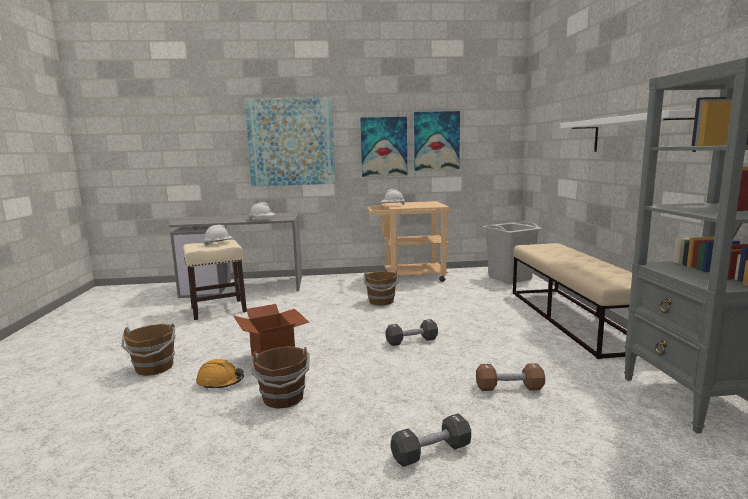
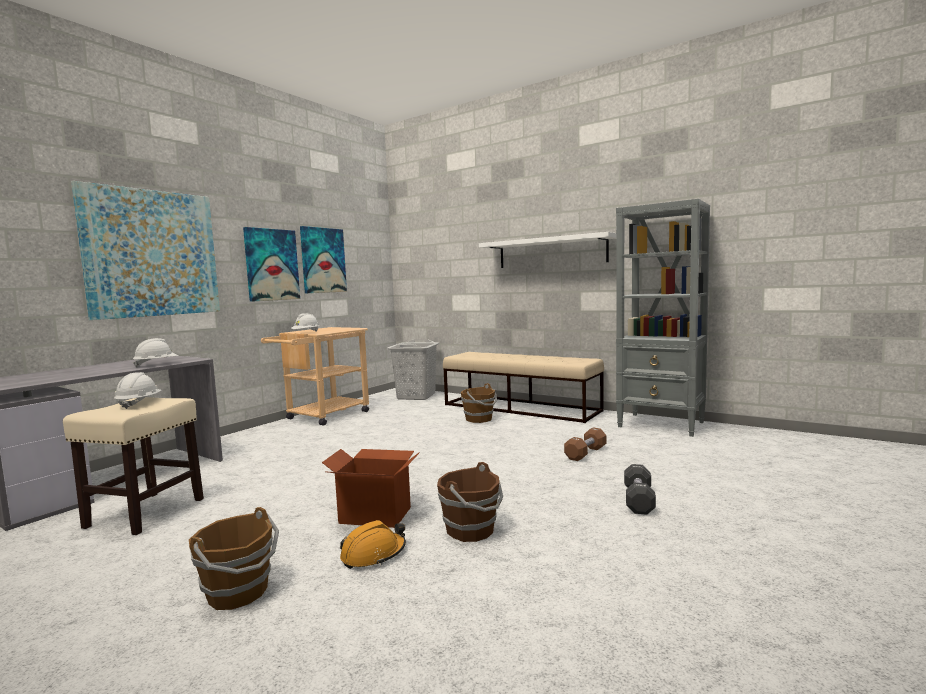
camera: 50 degrees left, 5 degrees down
brown bucket [363,270,399,306] -> brown bucket moved to [461,383,497,423]
black dumbbell [386,319,438,346] -> none

